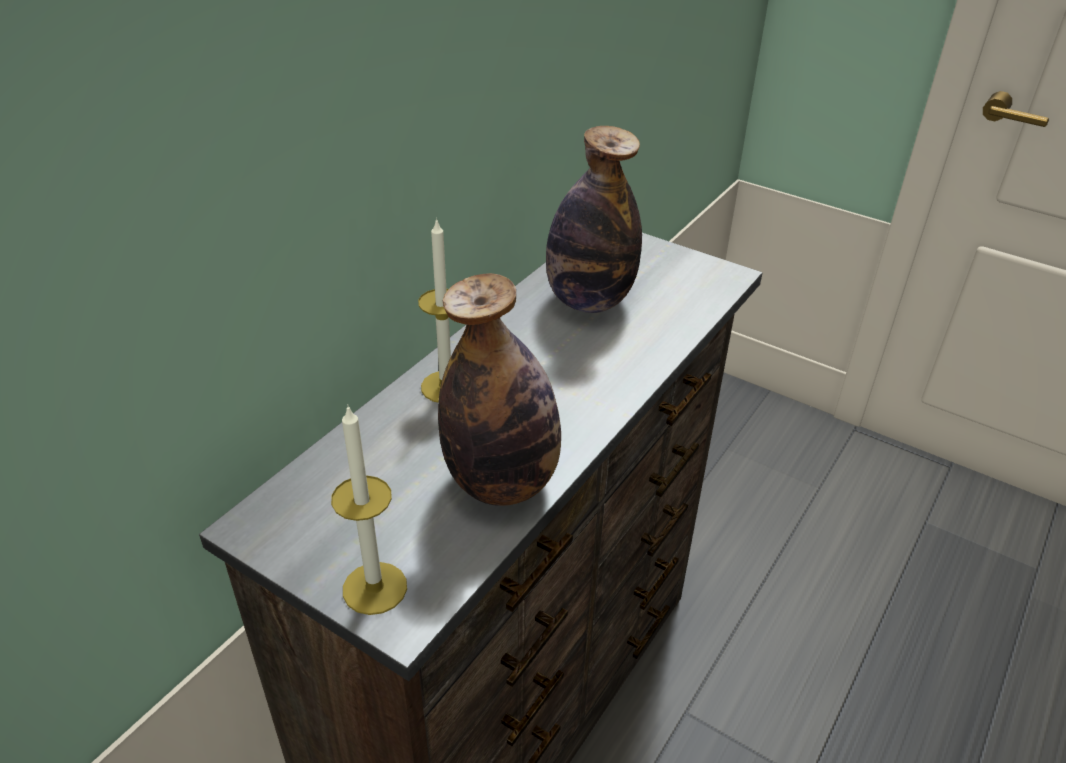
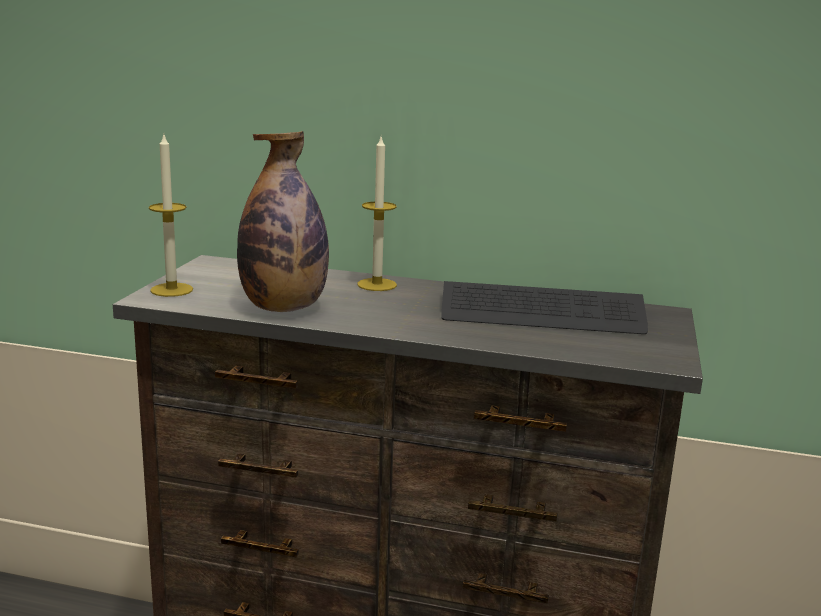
camera: 70 degrees right, 20 degrees down
bottle [546,126,642,313] -> keyboard [441,281,648,334]

